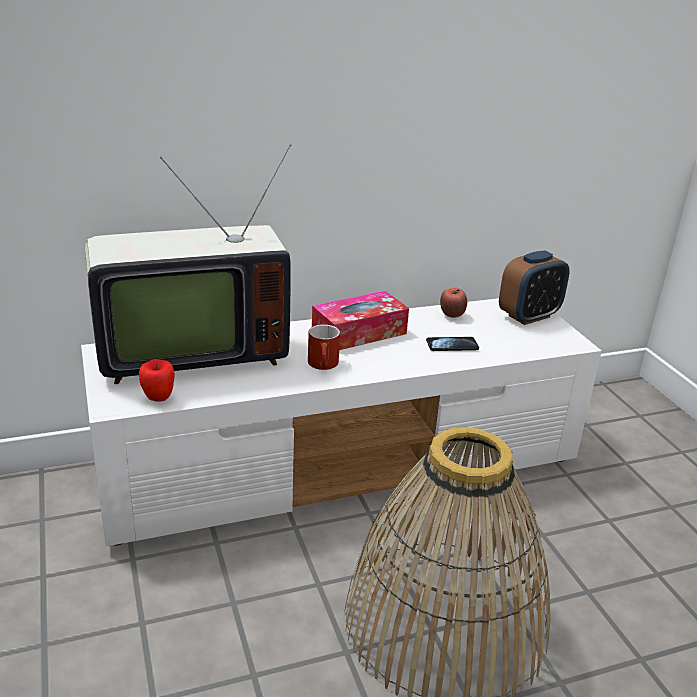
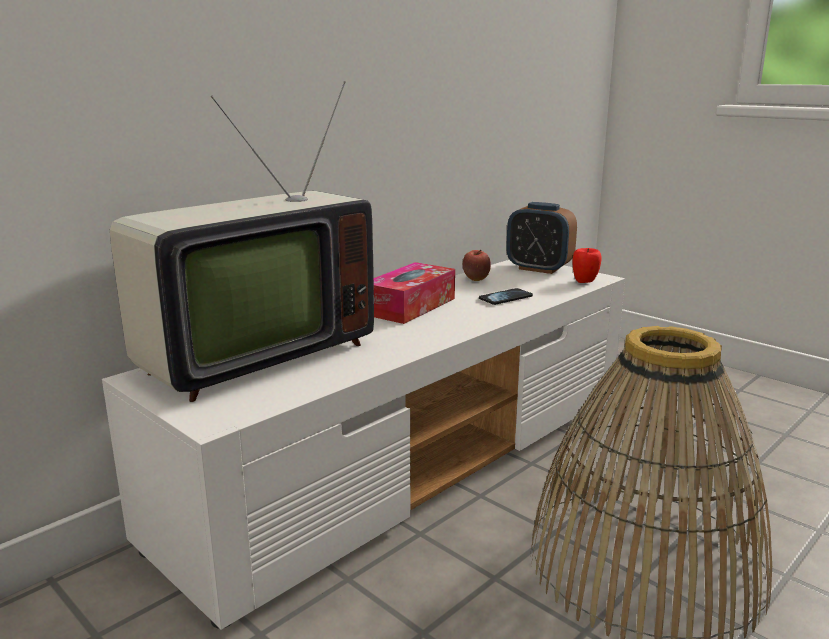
camera: 25 degrees left, 10 degrees down
apple [139,359,175,402] -> apple moved to [572,248,602,283]
red mug [308,324,340,370] -> none
alarm clock [499,251,570,325] -> alarm clock turned 90 degrees clockwise [506,202,577,274]

